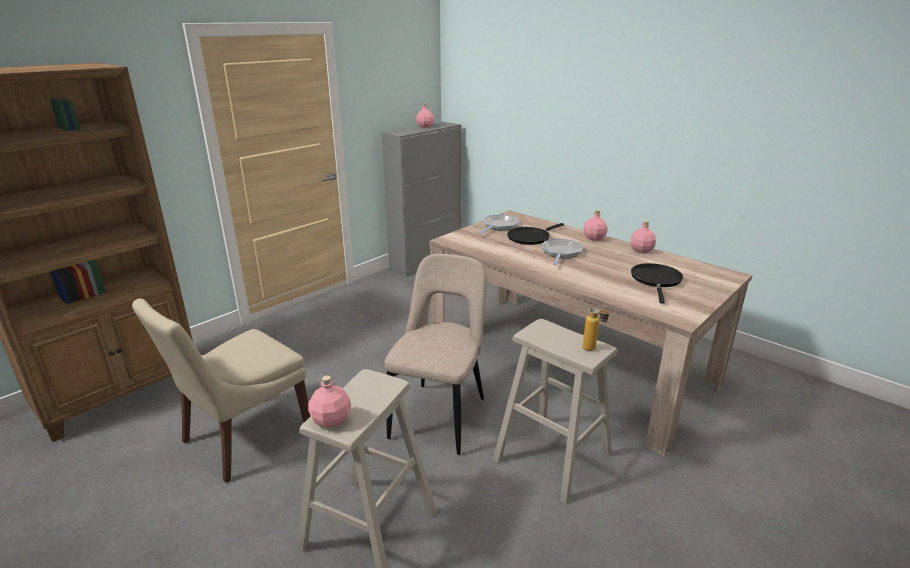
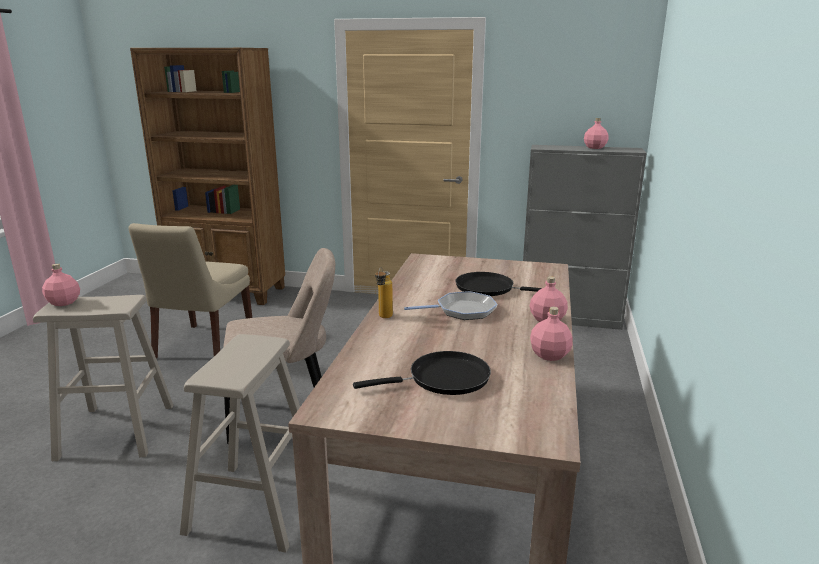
camera: 60 degrees right, 5 degrees down
beige chair [132,298,311,483] -> beige chair turned 90 degrees counterclockwise [129,223,252,358]
frying pan [479,214,520,234] -> none
bottle [583,306,610,351] -> bottle moved to [375,267,393,318]

